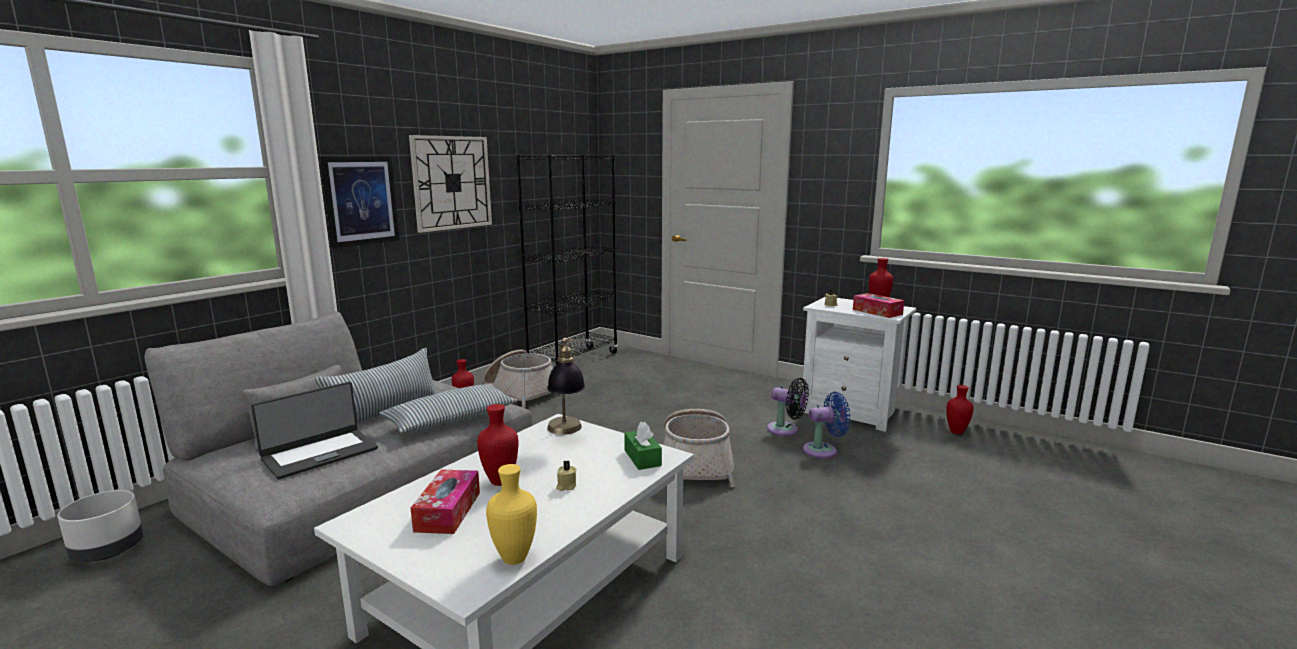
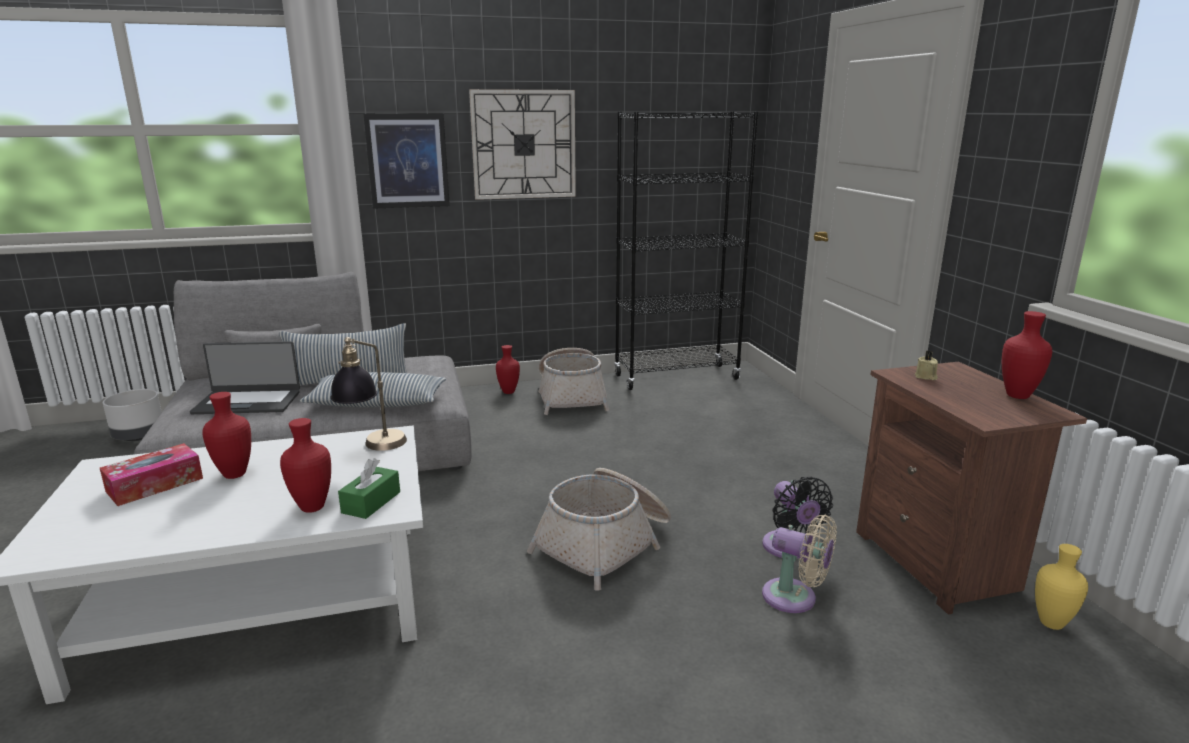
camera: 40 degrees right, 5 degrees up
yellow vase [486,464,537,565] -> yellow vase moved to [1035,544,1088,630]
beige candle [556,460,576,491] -> none
white nightstand [803,297,916,432] -> brown nightstand [856,362,1087,615]
blue fan [803,392,850,458] -> beige fan [762,515,837,613]
tissue box [853,293,904,318] -> none
red vase [946,385,974,435] -> red vase moved to [280,418,331,513]

